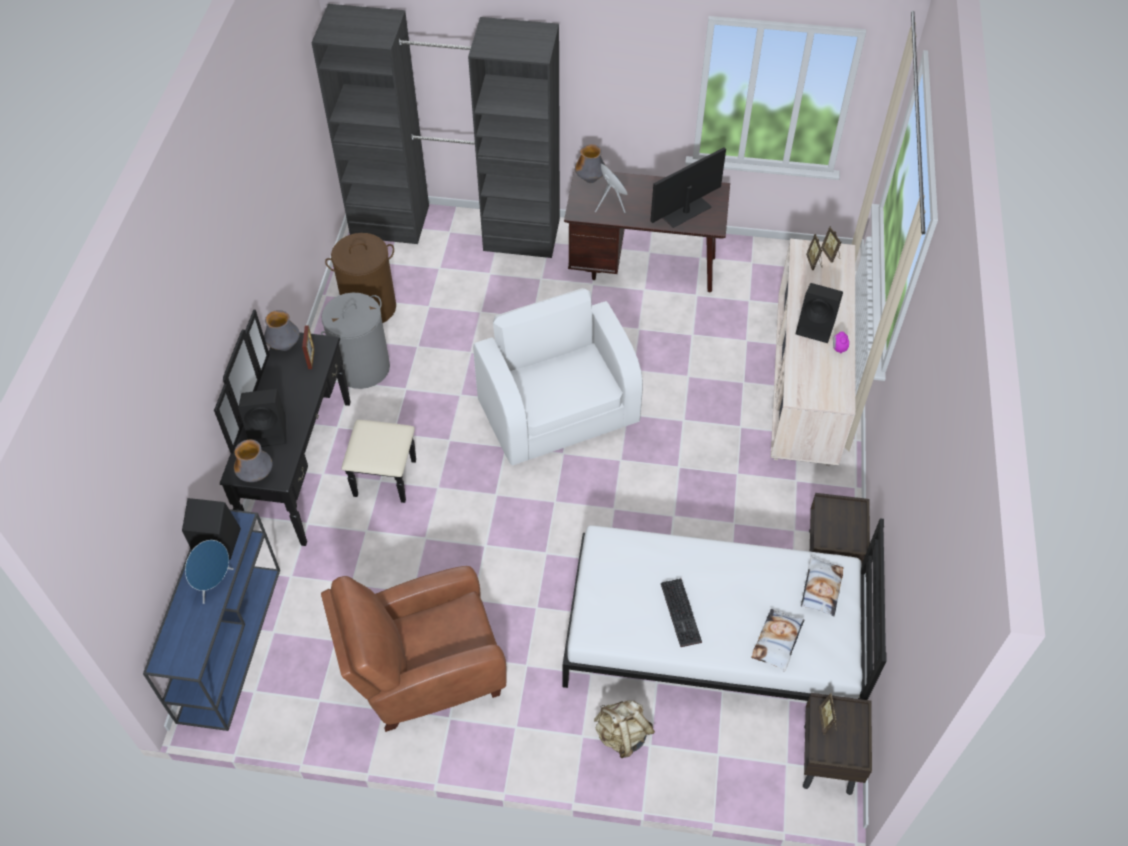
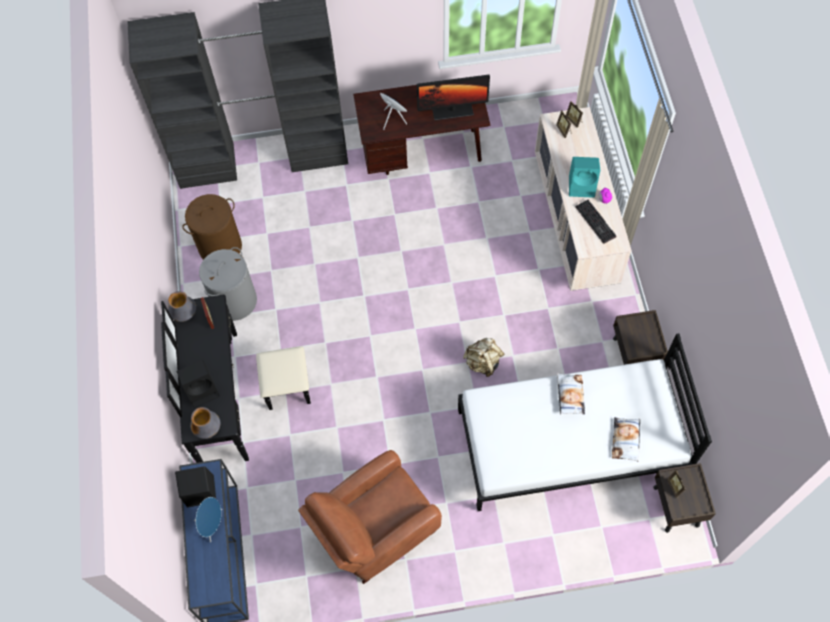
camera: 15 degrees left, 10 degrees up
white armchair [473,288,643,465] -> none
vase [575,144,606,183] -> none
beige backpack [594,700,655,758] -> beige backpack moved to [463,338,504,377]
monitor [650,147,726,228] -> monitor turned 135 degrees counterclockwise [417,75,490,120]
keyboard [661,578,702,647] -> keyboard moved to [576,200,617,244]
black speaker [796,283,843,343] -> turquoise speaker [569,157,600,198]
pillow [801,556,844,616] -> pillow moved to [557,373,585,415]

